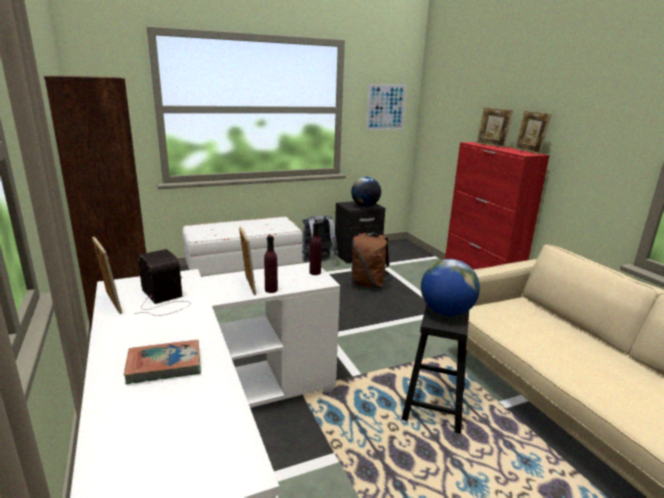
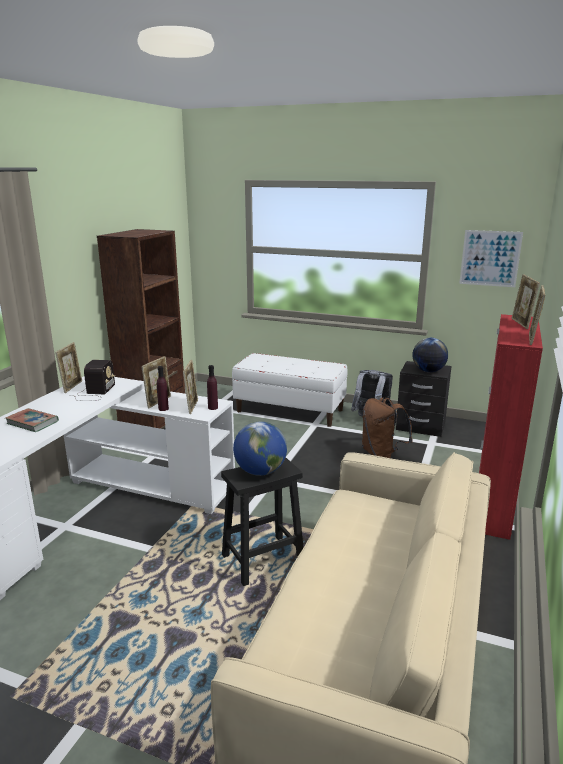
camera: 45 degrees right, 0 degrees up
none -> picture frame [183,360,198,414]

